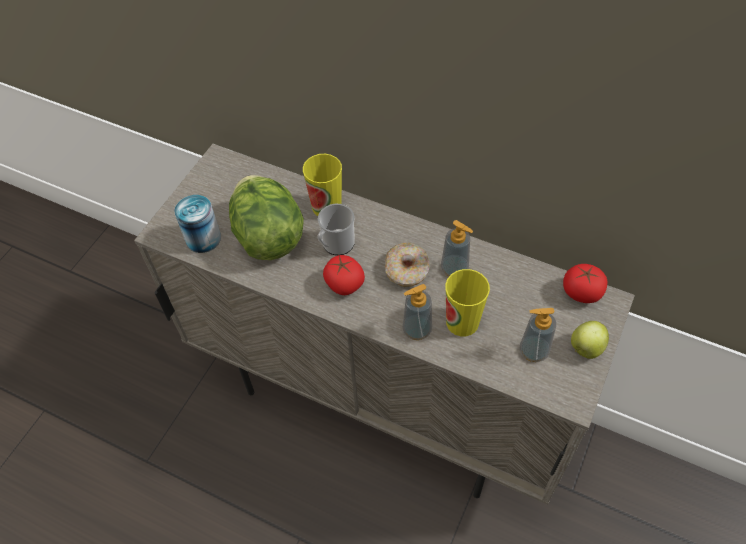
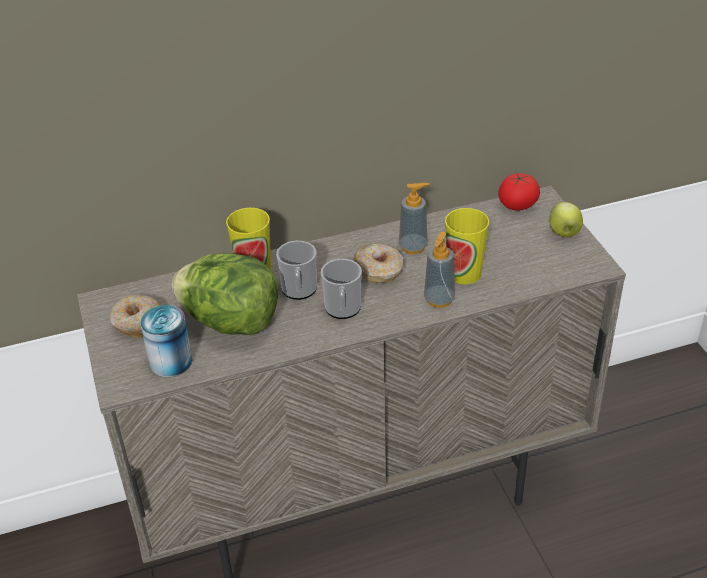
camera: 45 degrees left, 15 degrees down
tomato [323,255,365,295] -> mug [321,259,362,319]
soap dispenser [520,308,556,362] -> none
none -> donut [110,295,161,338]

